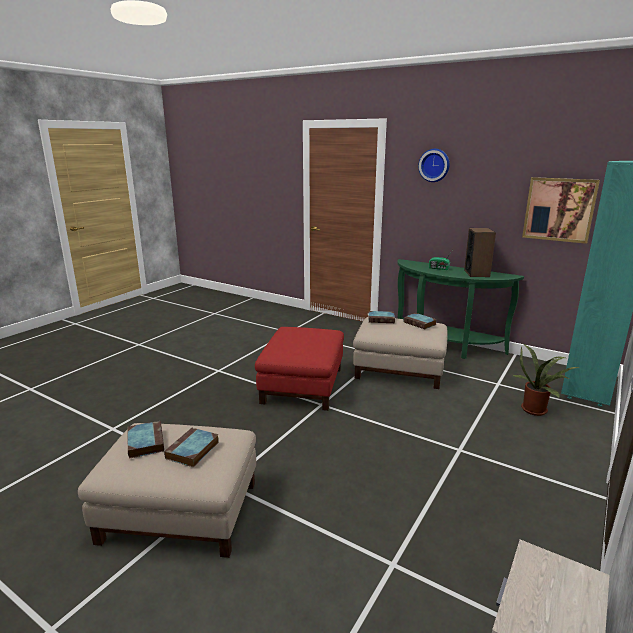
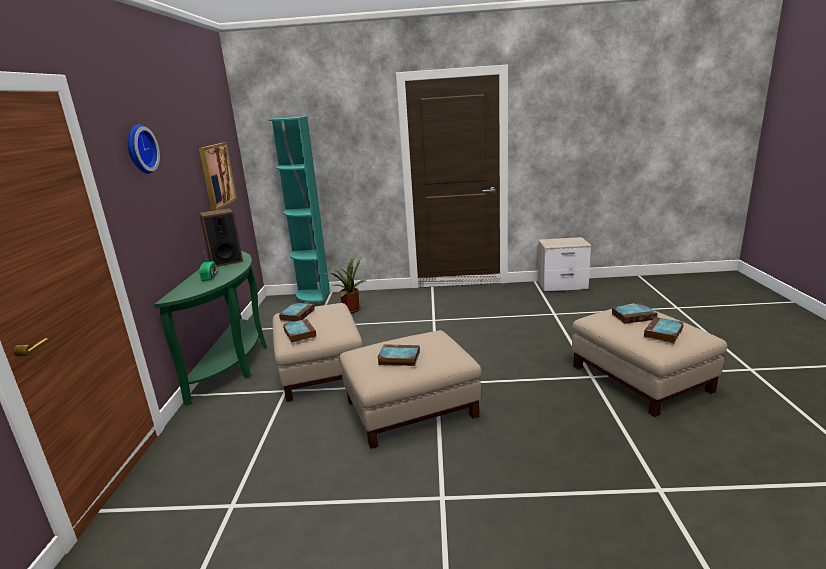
camera: 120 degrees left, 0 degrees up
red ottoman [255,327,344,411] -> beige ottoman [339,330,482,449]
none -> book [377,344,420,366]

